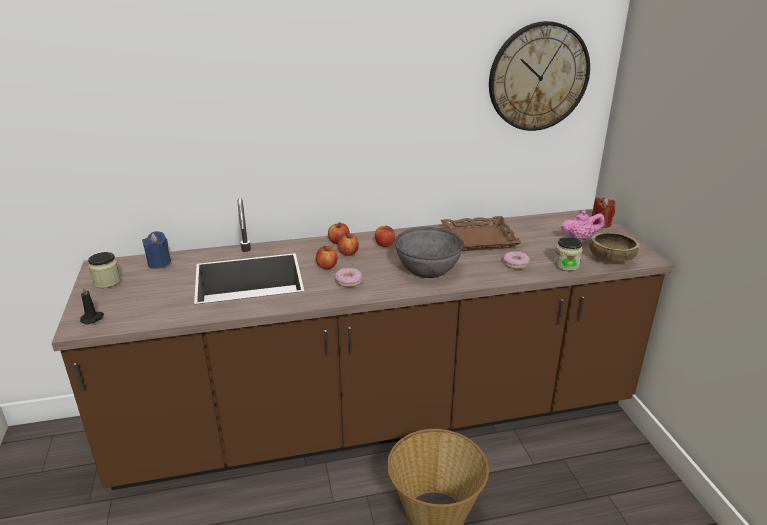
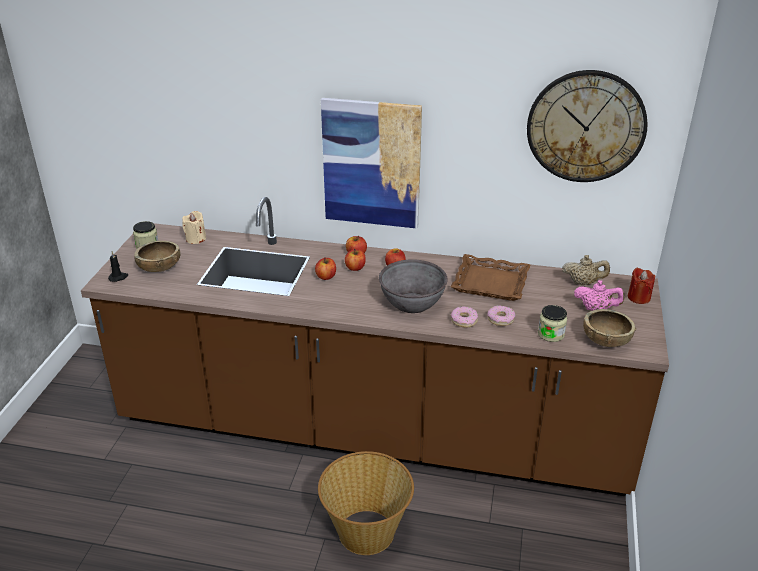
camera: 25 degrees right, 5 degrees up
blue candle [142,231,171,269] -> beige candle [182,211,206,244]
donut [334,268,362,287] -> donut moved to [451,306,478,328]
none -> brown bowl [134,241,180,272]
none -> picture [321,98,422,229]
none -> beige teapot [562,255,610,285]

